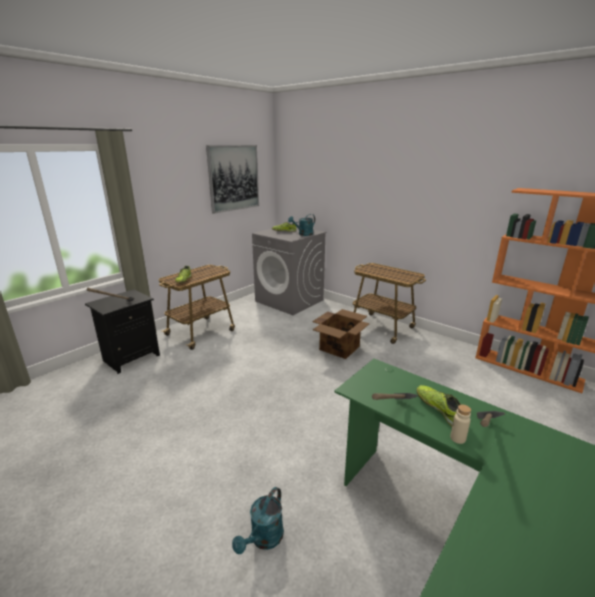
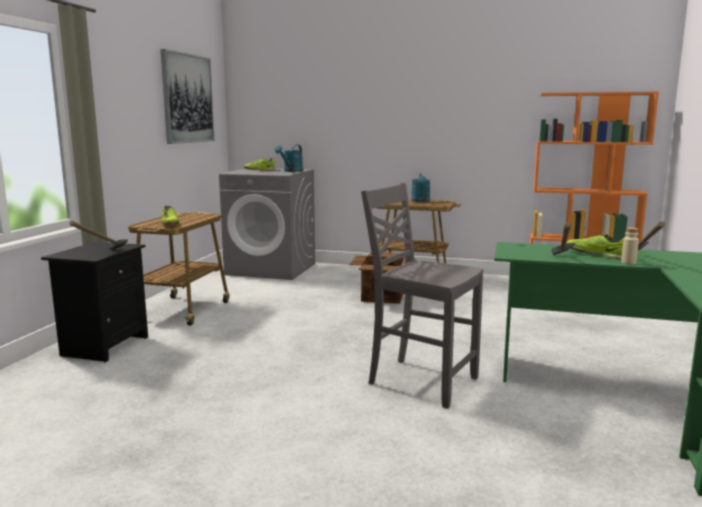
camera: 25 degrees left, 10 degrees down
turquoise watering can [232,487,284,554] -> turquoise watering can moved to [411,173,430,202]
none -> grey chair [361,183,483,409]

